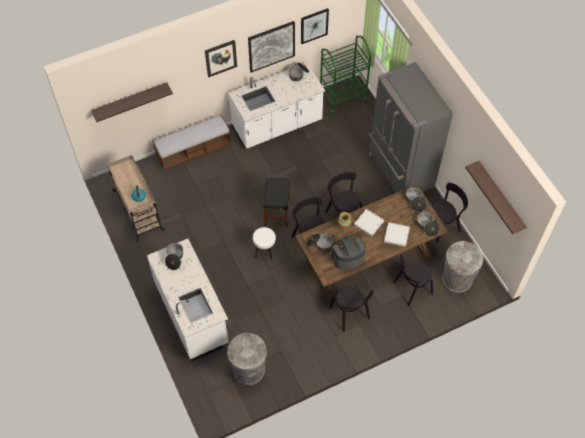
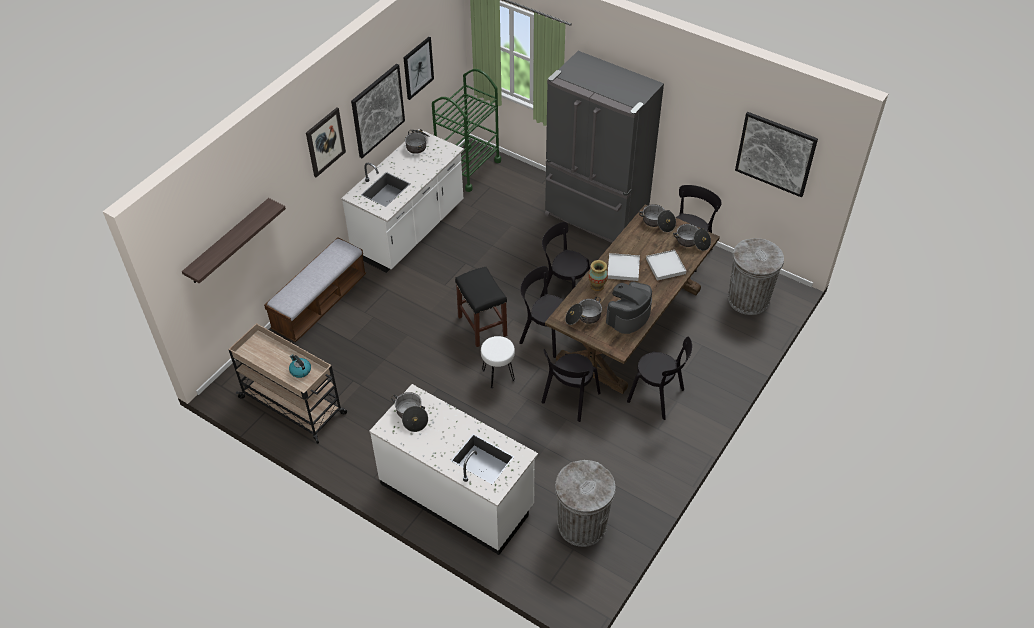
camera: 30 degrees left, 10 degrees down
black chair [393,254,433,306] -> black chair moved to [541,349,601,422]
shelf [465,161,527,234] -> picture [735,112,818,198]

